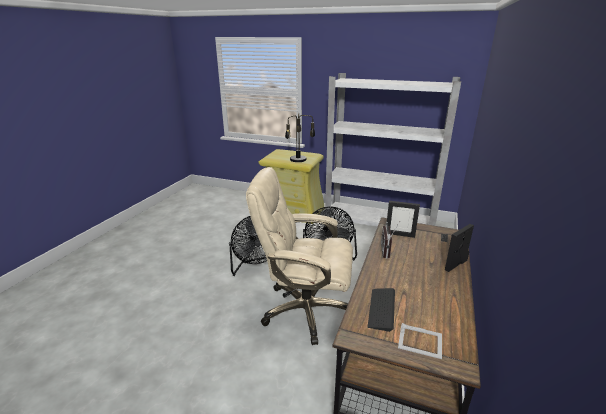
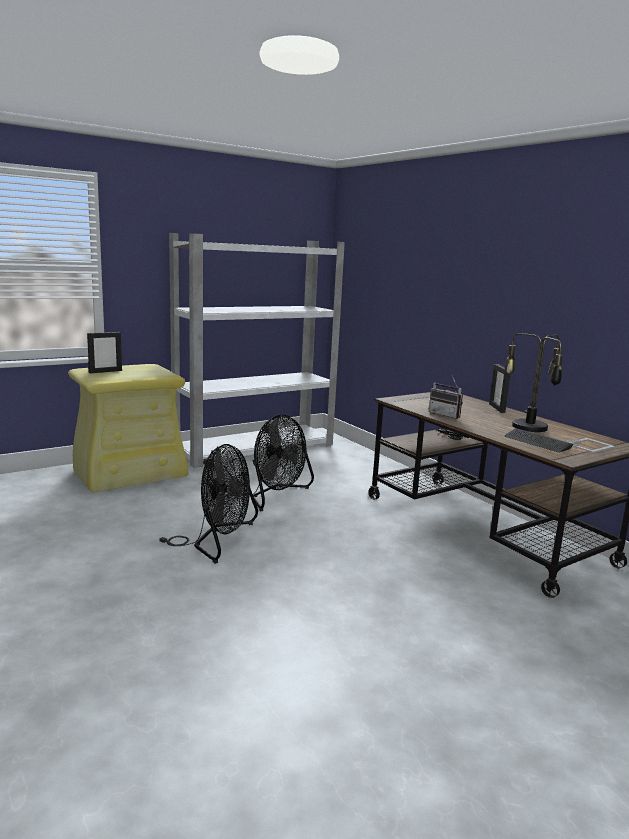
camera: 55 degrees left, 10 degrees down
beige office chair [246,167,353,345] -> none
table lamp [285,112,315,162] -> table lamp moved to [505,333,563,432]
picture frame [387,201,420,238] -> picture frame moved to [87,332,122,374]

